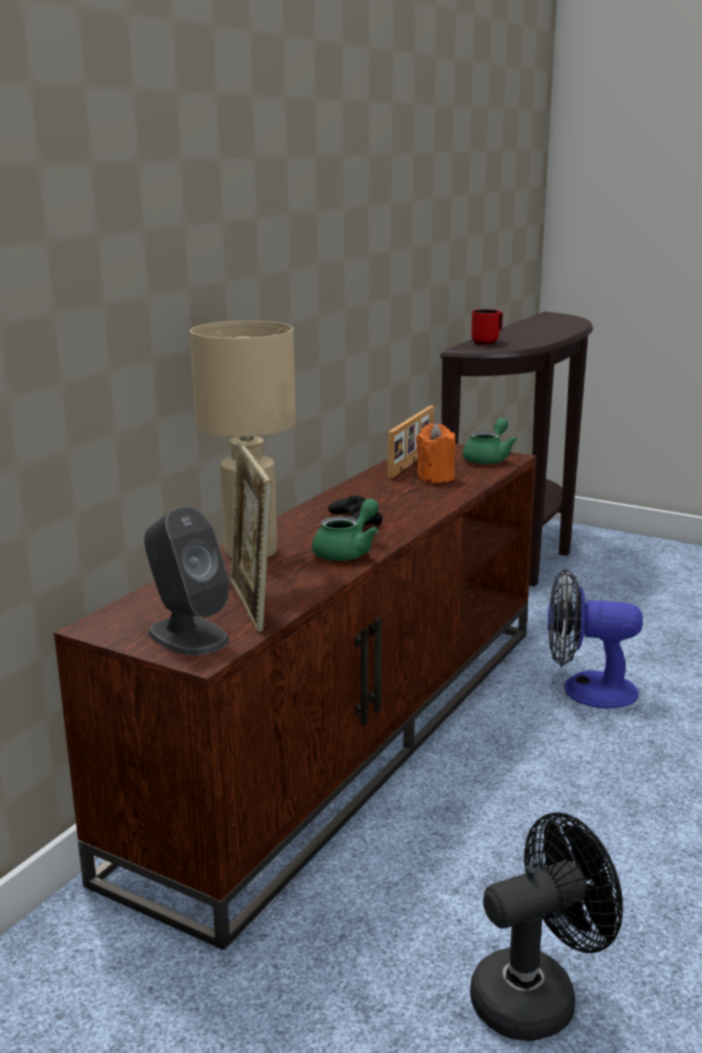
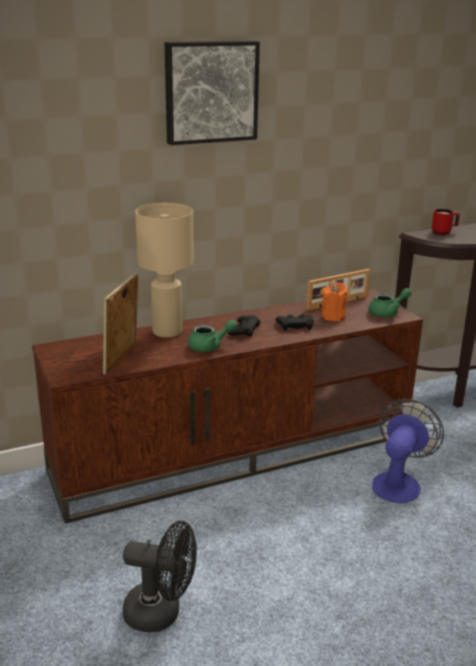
camera: 35 degrees right, 5 degrees up
grey speaker [144,506,229,655] -> none
fan [548,569,643,708] -> fan turned 75 degrees clockwise [372,399,444,503]
none -> picture [165,41,260,145]
none -> black game controller [275,314,314,330]

